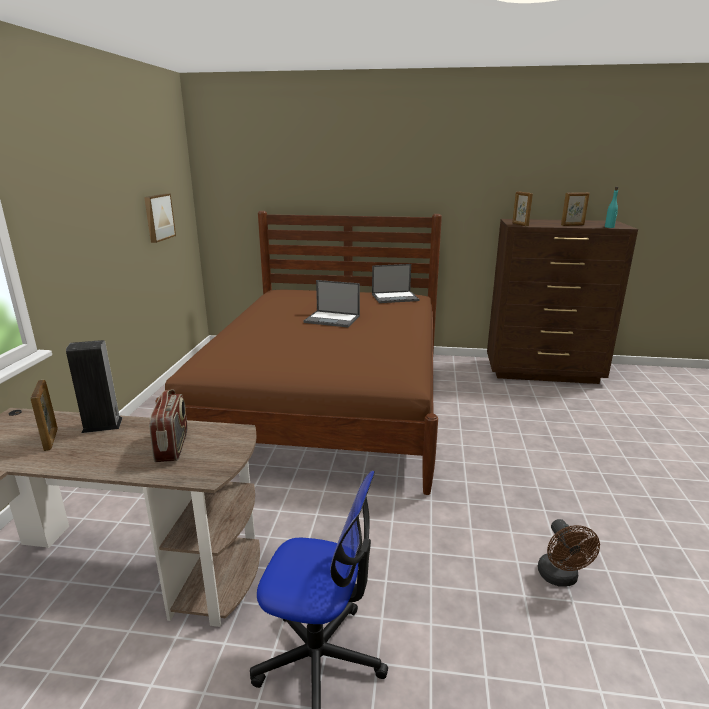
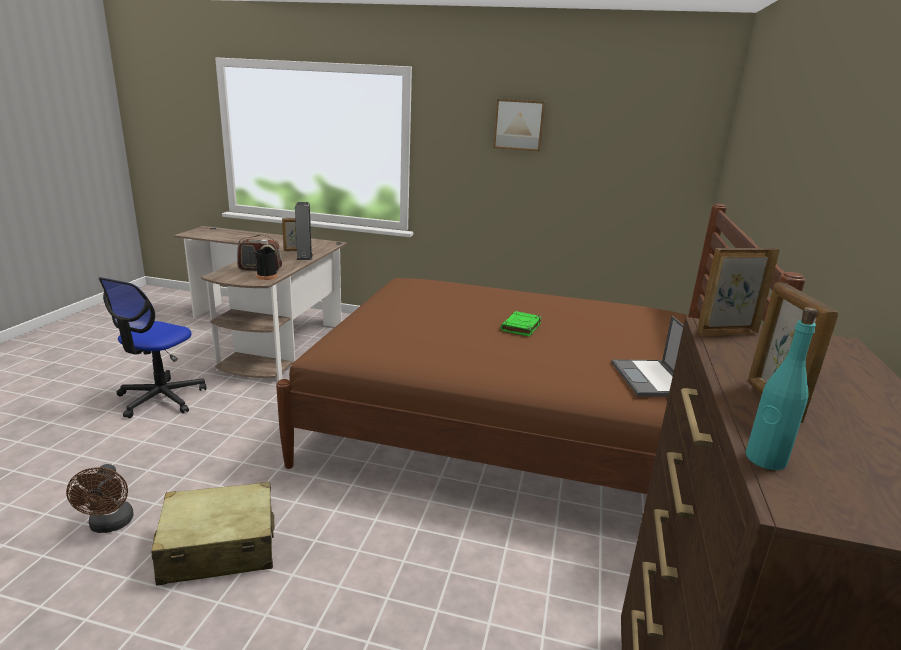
camera: 95 degrees right, 0 degrees up
picture [144,193,176,243] -> picture moved to [494,99,545,151]
laptop [304,280,360,327] -> green book [501,311,542,336]
brown fan [538,519,600,587] -> brown fan turned 105 degrees counterclockwise [66,464,134,533]
none -> beige suitcase [152,482,275,586]
none -> black bottle [255,239,277,280]

